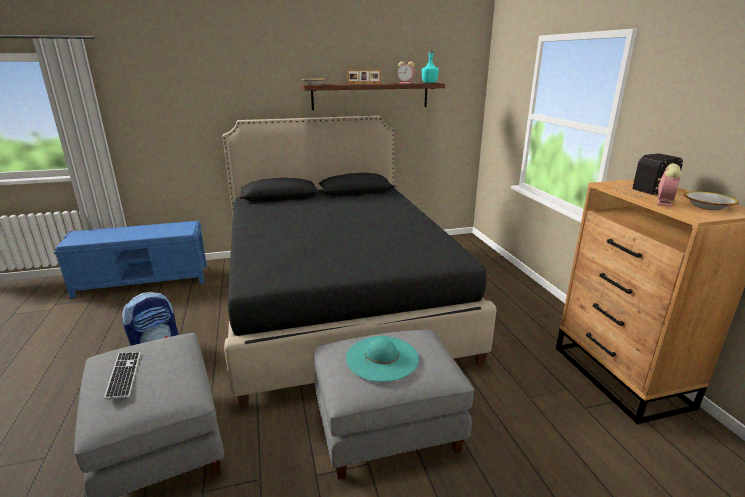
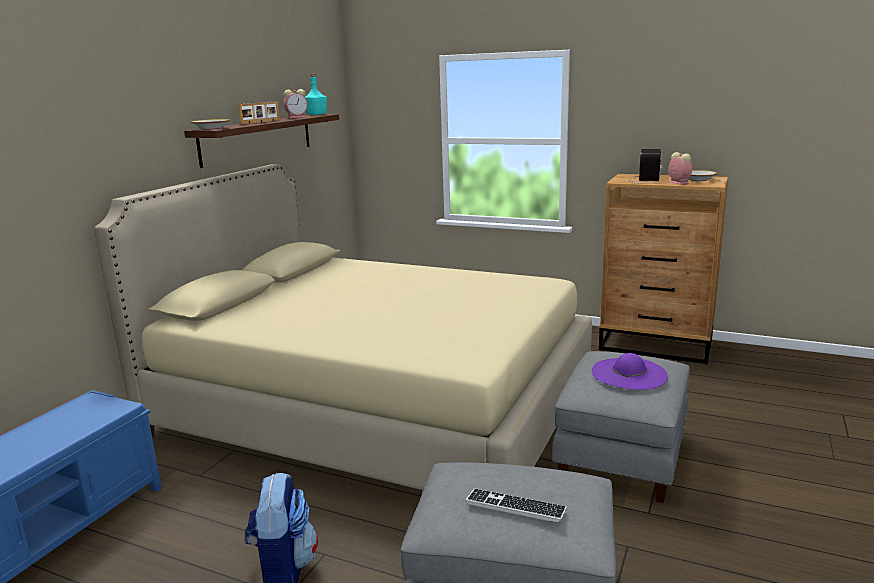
camera: 50 degrees left, 5 degrees down
black bed [222,116,496,408] -> beige bed [94,164,592,490]
turquoise hat [346,336,419,382] -> purple hat [592,353,668,390]

